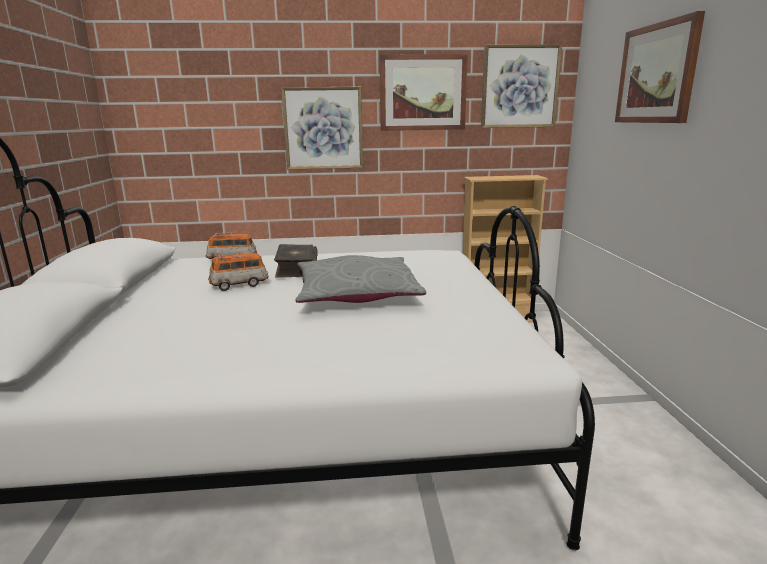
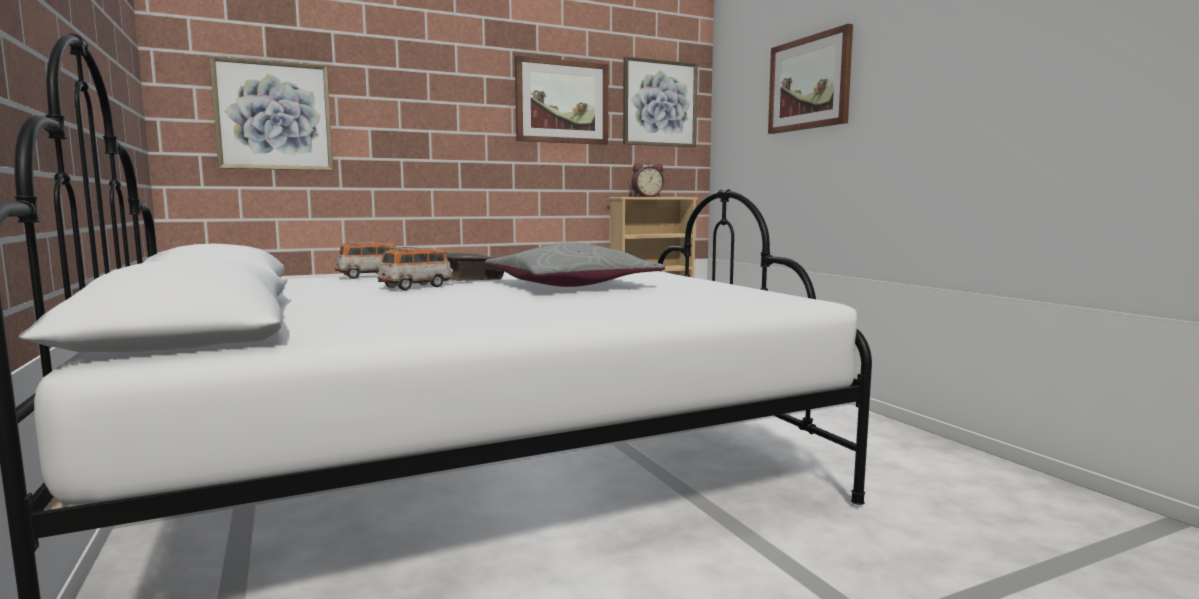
camera: 20 degrees left, 10 degrees down
picture [281,87,363,170] -> picture moved to [209,56,333,171]
none -> alarm clock [631,163,664,197]

